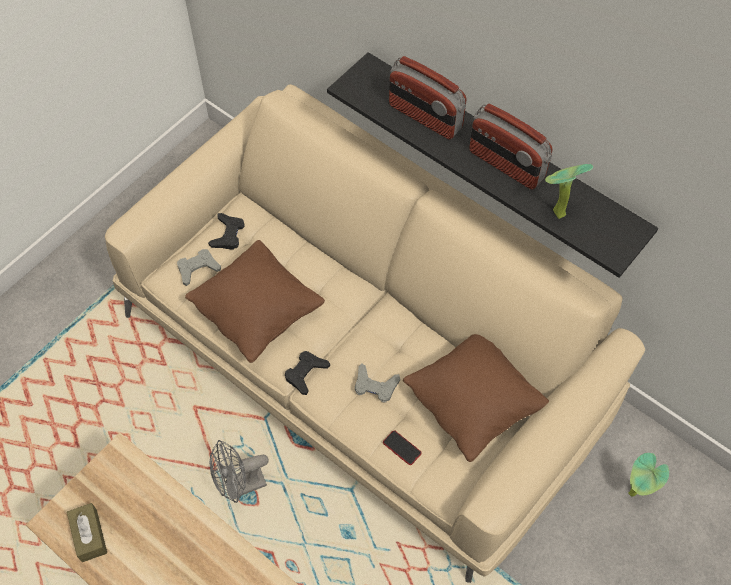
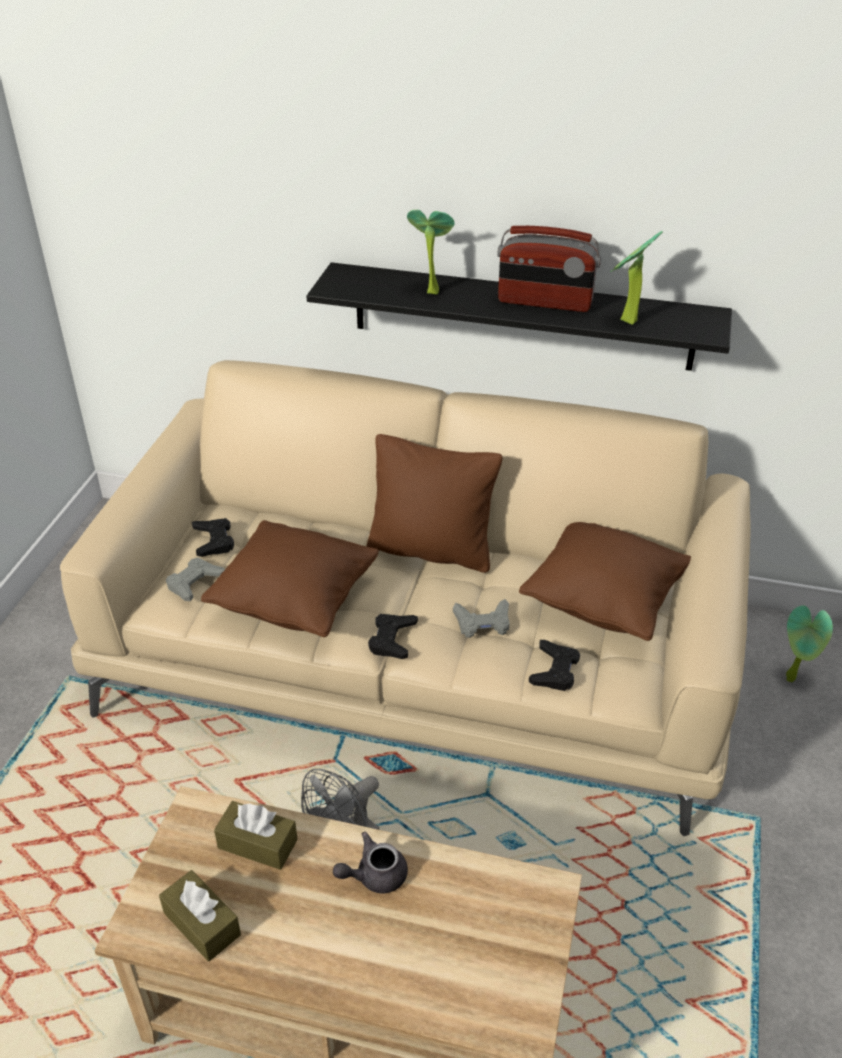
camera: 25 degrees left, 20 degrees down
phone [383,430,422,465] -> black game controller [529,640,580,691]
radio [389,56,467,140] -> potted plant [407,210,455,295]
none -> brown tissue box [214,801,298,870]
none -> grey teapot [333,832,408,894]
none -> brown pillow [367,434,503,573]

